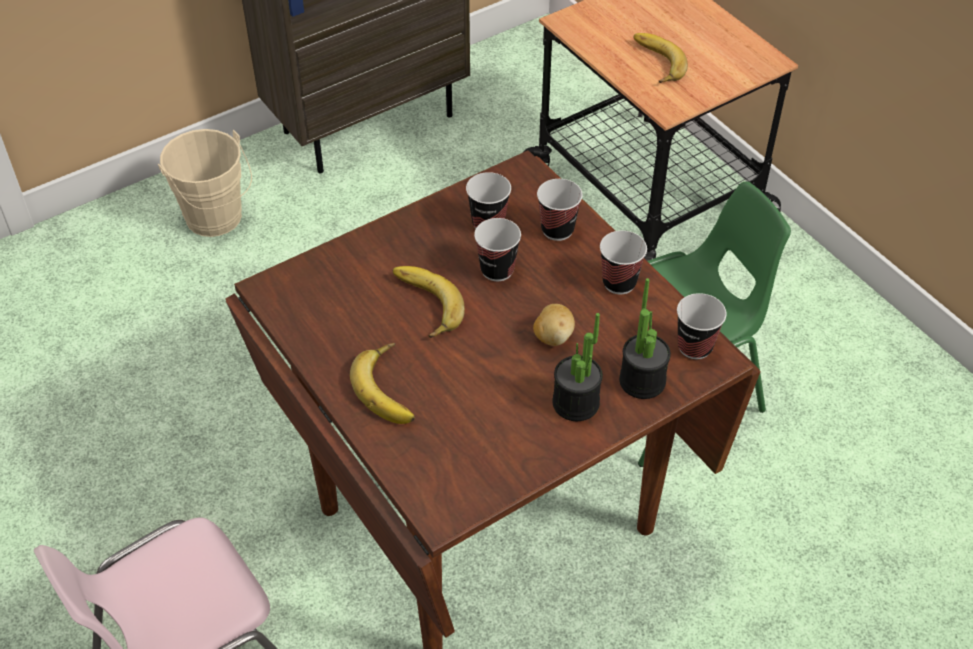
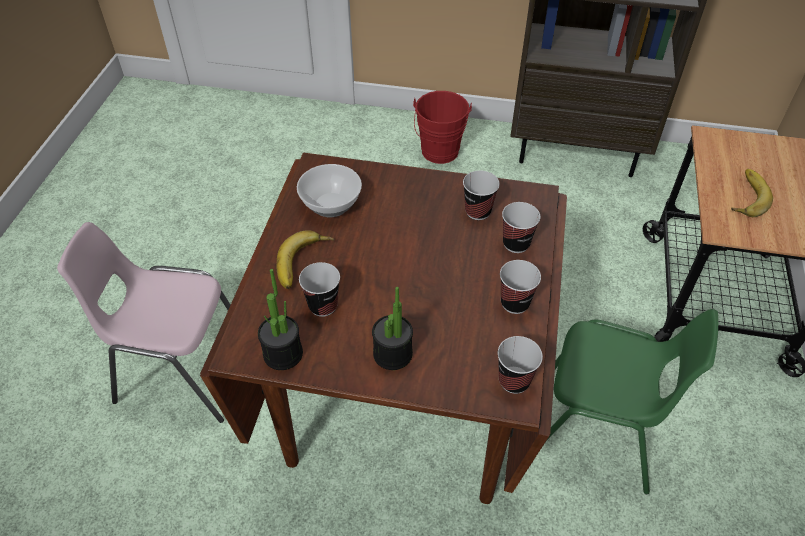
camera: 45 degrees right, 0 degrees up
beige bucket [158,129,252,237] -> red bucket [413,91,472,164]
banana [392,266,465,338] -> none
cup [474,218,521,281] -> cup moved to [299,262,340,317]
potato [533,304,575,346] -> none
potted plant [619,278,671,399] -> potted plant moved to [258,269,303,370]
none -> bowl [297,164,362,217]

